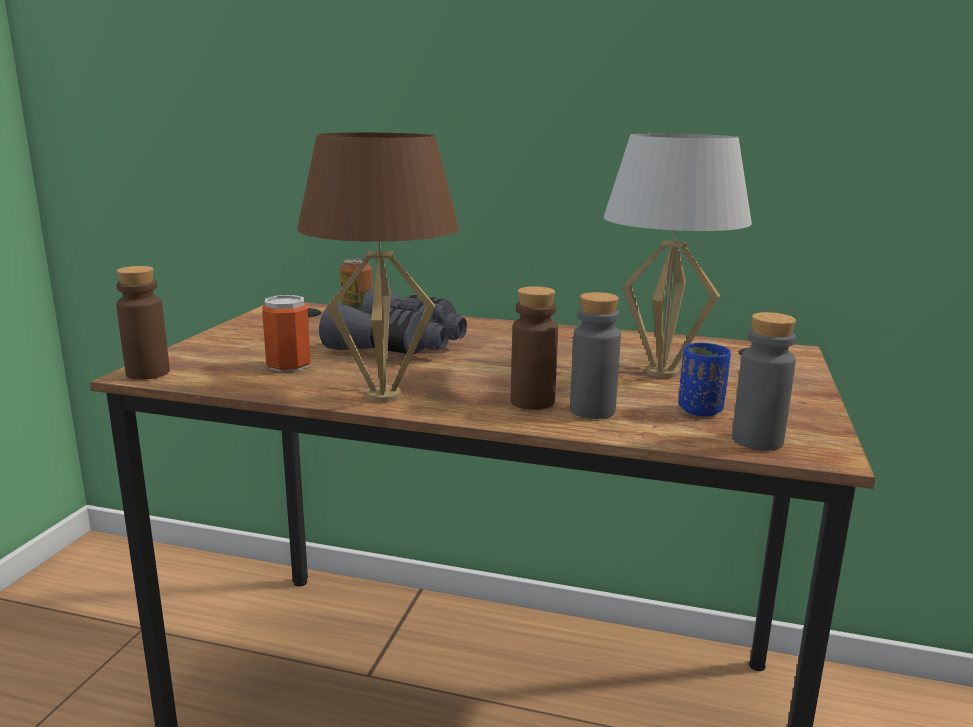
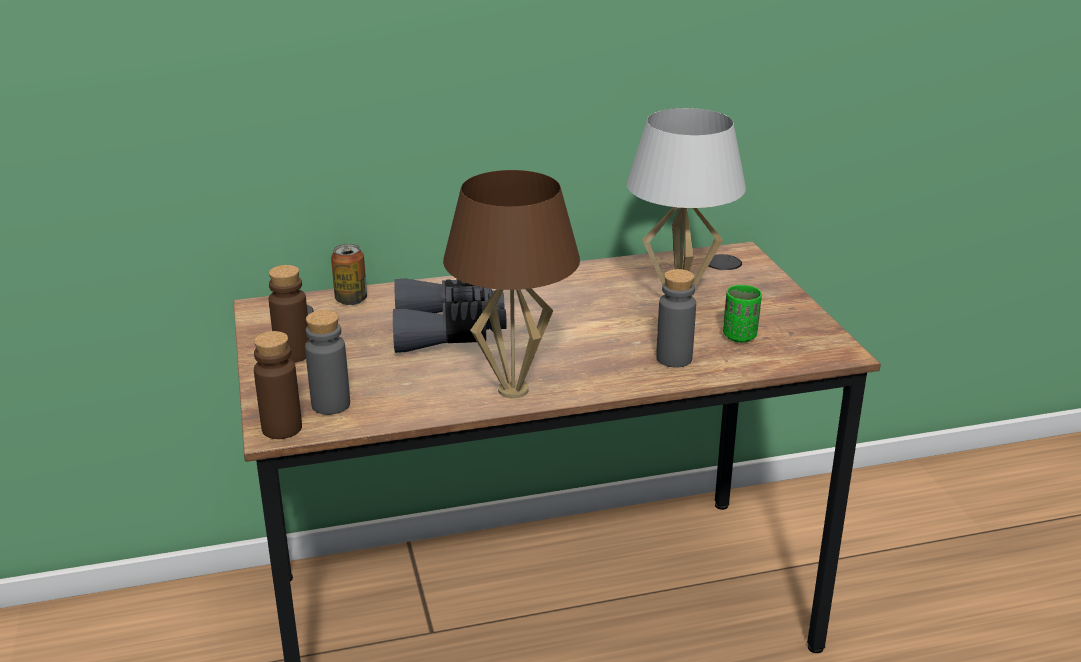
camera: 30 degrees left, 10 degrees up
can [262,295,311,372] -> none
brown bottle [511,286,558,410] -> brown bottle moved to [269,265,309,362]
blue cup [678,342,731,417] -> green cup [723,285,762,342]
grey bottle [732,312,796,451] -> grey bottle moved to [305,310,350,415]

